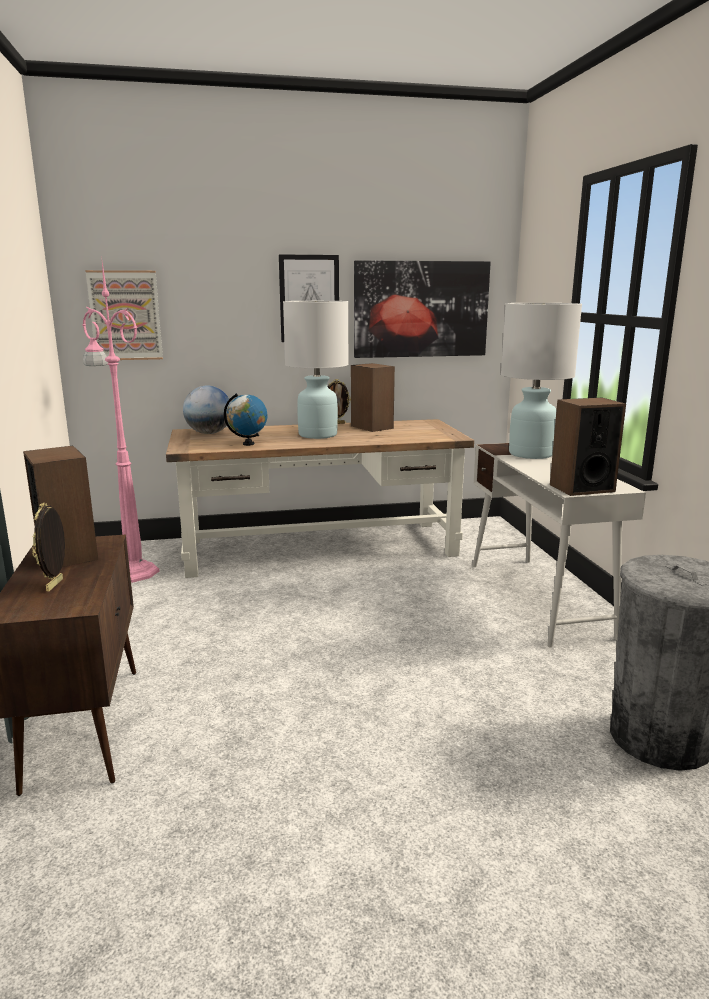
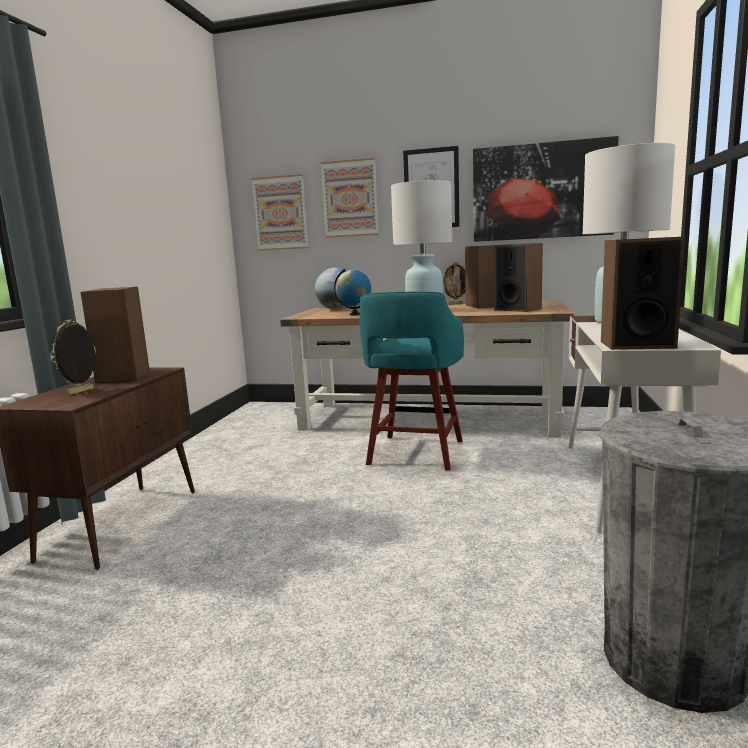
camera: 25 degrees right, 5 degrees down
pink floor lamp [83,262,159,583] -> none
none -> picture [320,158,379,238]
none -> turquoise stool [359,292,464,471]
none -> speaker [494,243,543,312]

